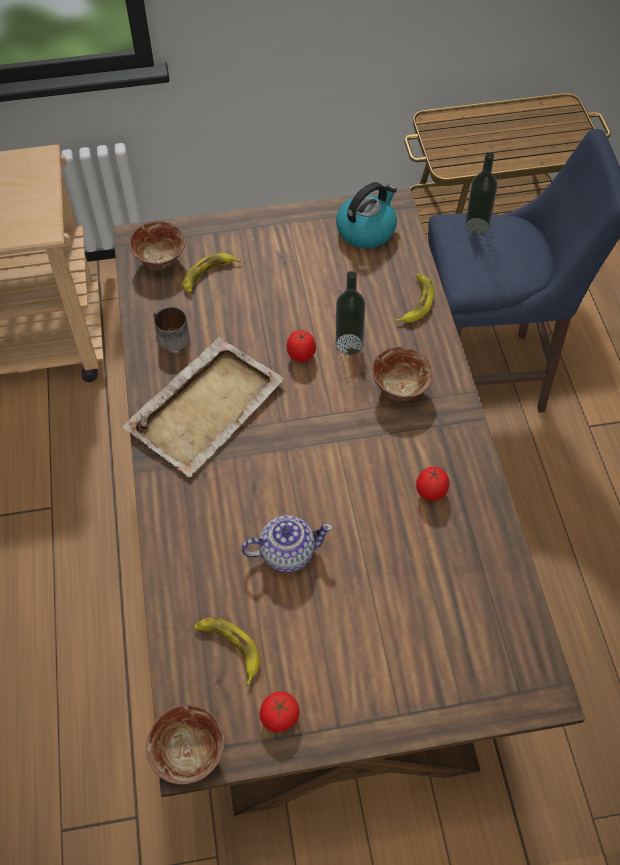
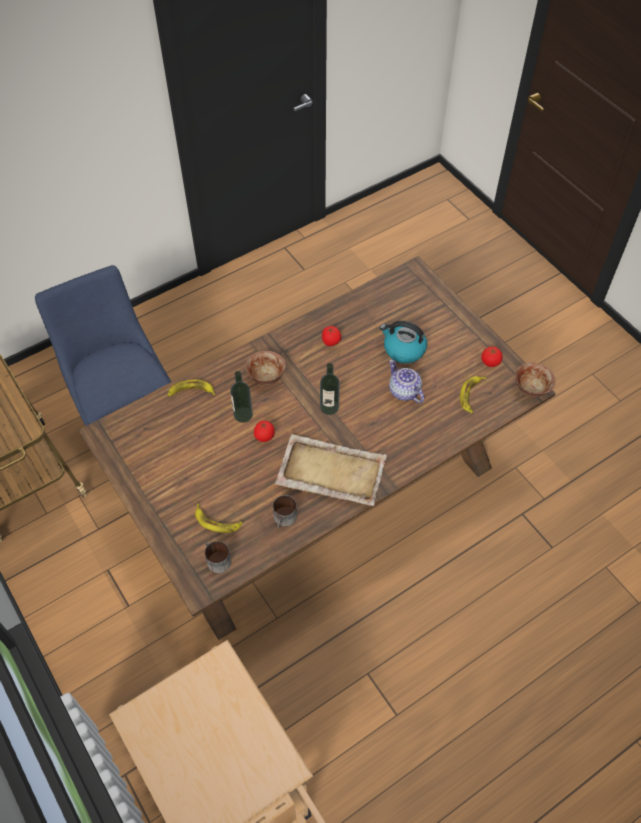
camera: 115 degrees left, 0 degrees up
bowl [129,221,185,270] -> mug [205,541,231,573]
kettle [336,182,397,248] -> kettle moved to [380,321,427,363]
bottle [465,152,497,235] -> bottle moved to [320,363,340,415]

